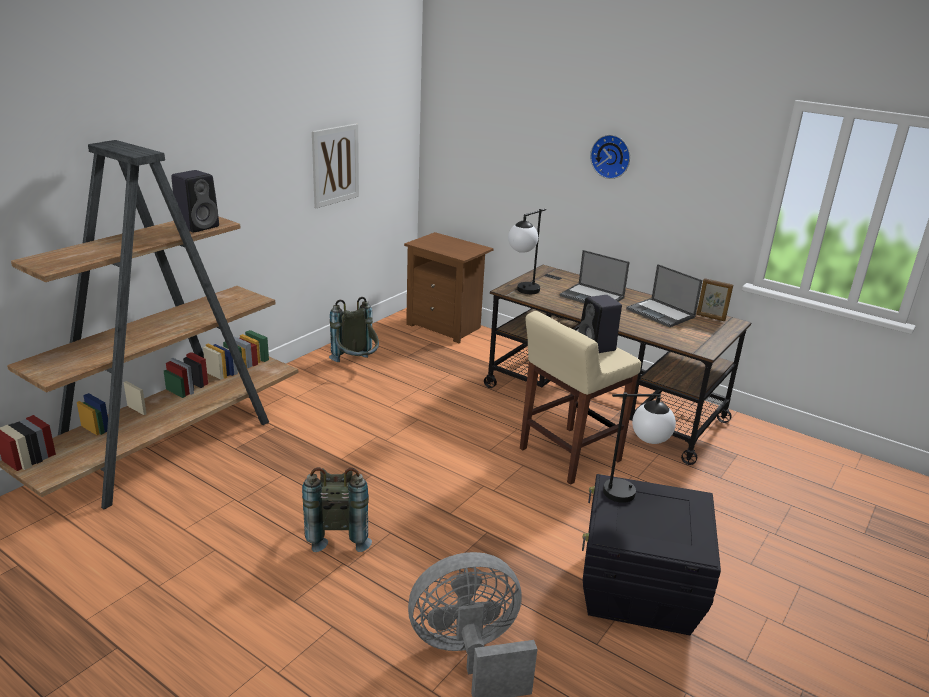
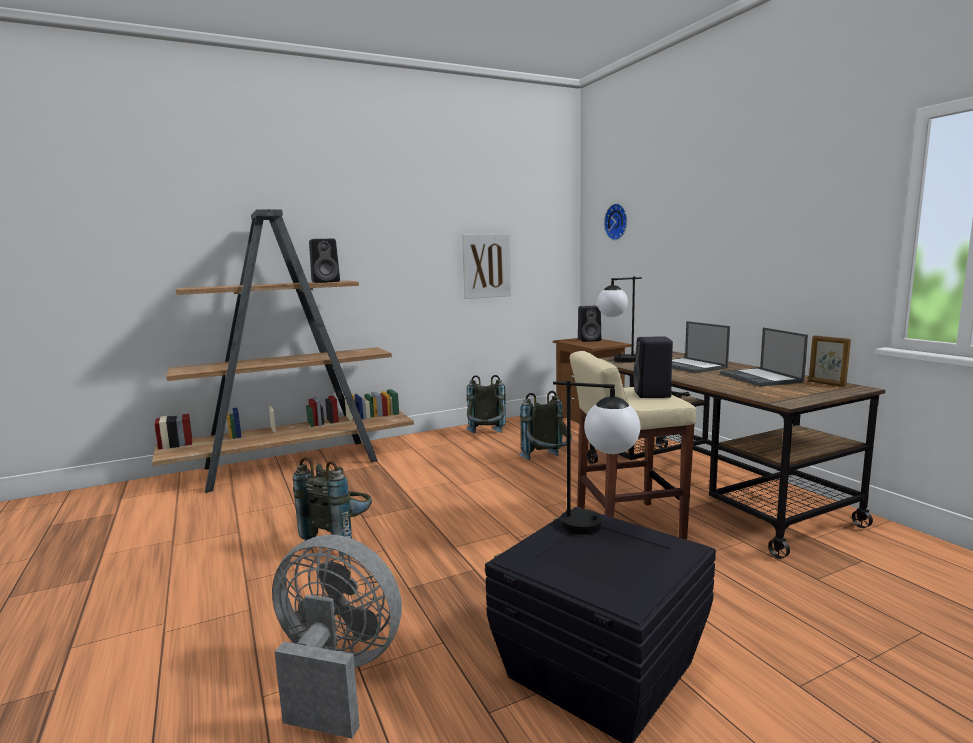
camera: 30 degrees right, 15 degrees down
wall clock [590,135,630,179] -> wall clock moved to [604,204,627,240]
none -> grey backpack [519,391,572,460]
none -> black speaker [578,306,601,342]

